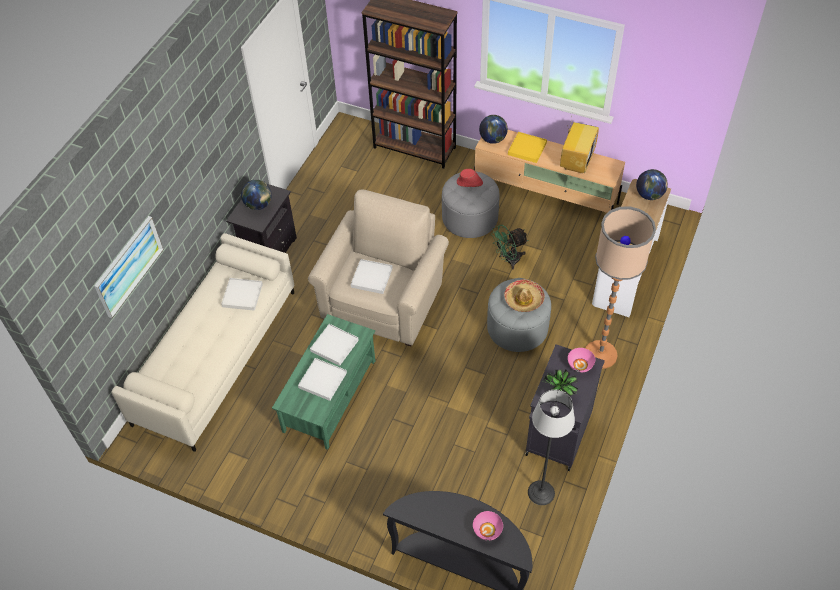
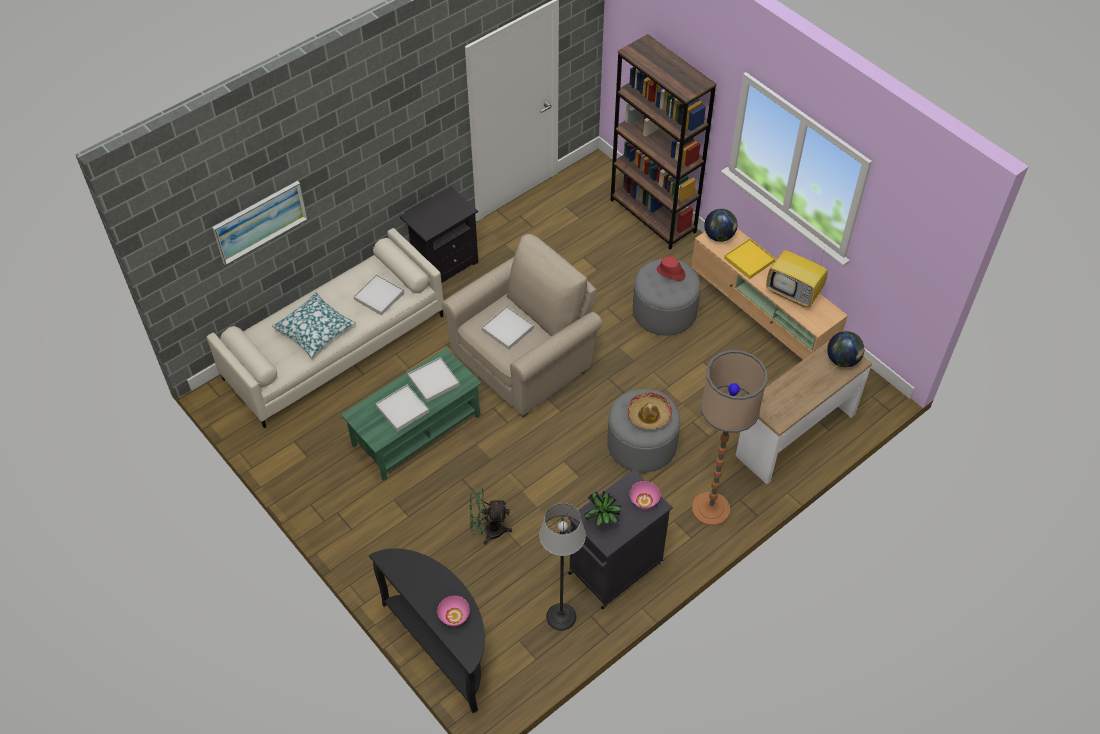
camera: 25 degrees right, 0 degrees up
globe [241,180,272,210] -> none
green fan [491,225,528,270] -> green fan moved to [469,488,512,545]
television [560,110,599,174] -> television turned 75 degrees clockwise [766,246,827,307]
none -> pillow [272,292,356,358]

